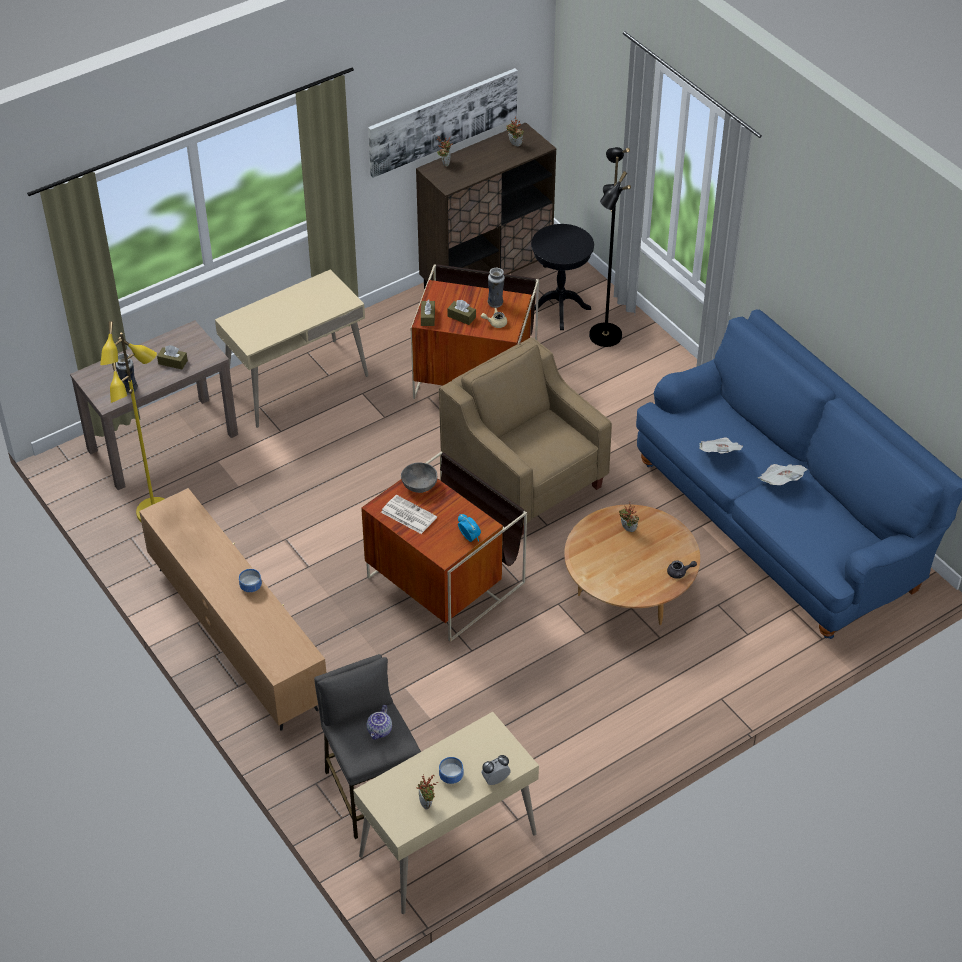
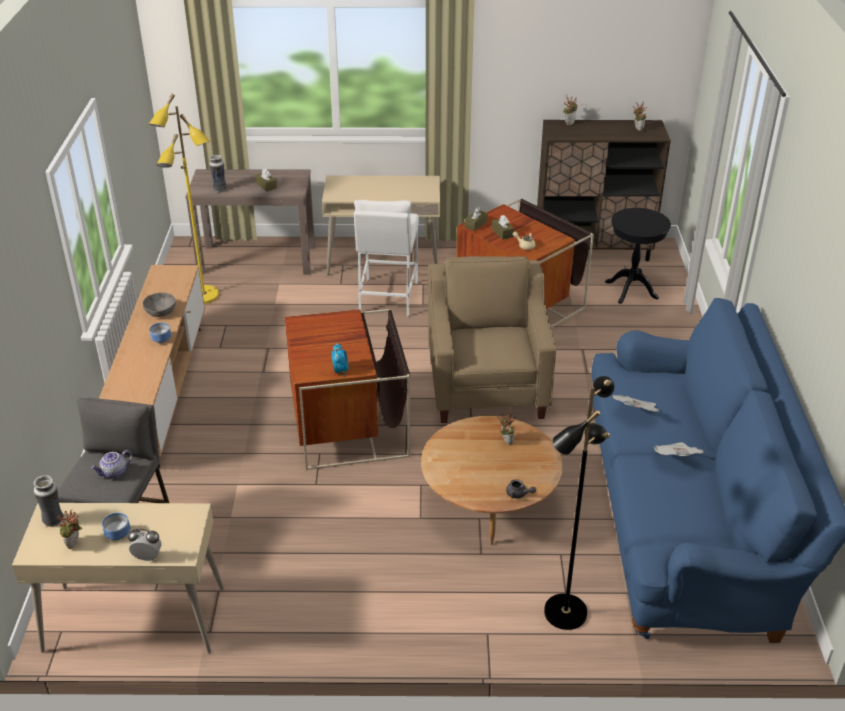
camera: 35 degrees right, 10 degrees down
picture [368,68,518,178] -> none
newspaper [381,495,437,534] -> none
grey bowl [401,462,437,493] -> grey bowl moved to [142,293,176,317]
vase [488,268,505,308] -> vase moved to [34,475,64,527]
black floor lamp [589,147,631,347] -> black floor lamp moved to [544,376,614,630]
none -> white stool [354,200,419,318]

